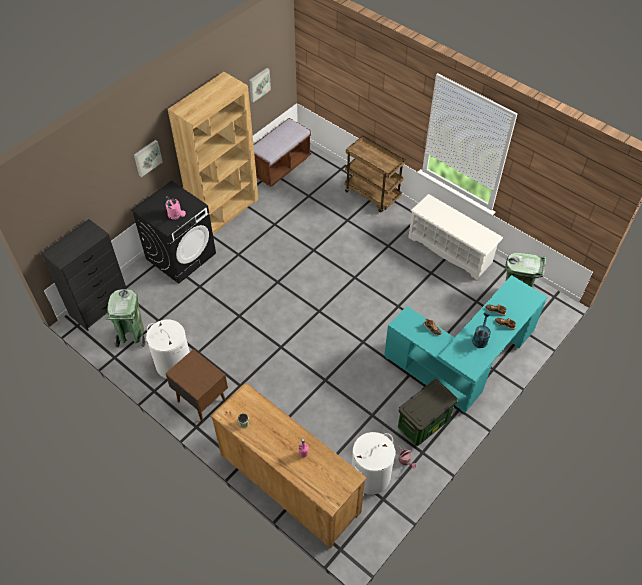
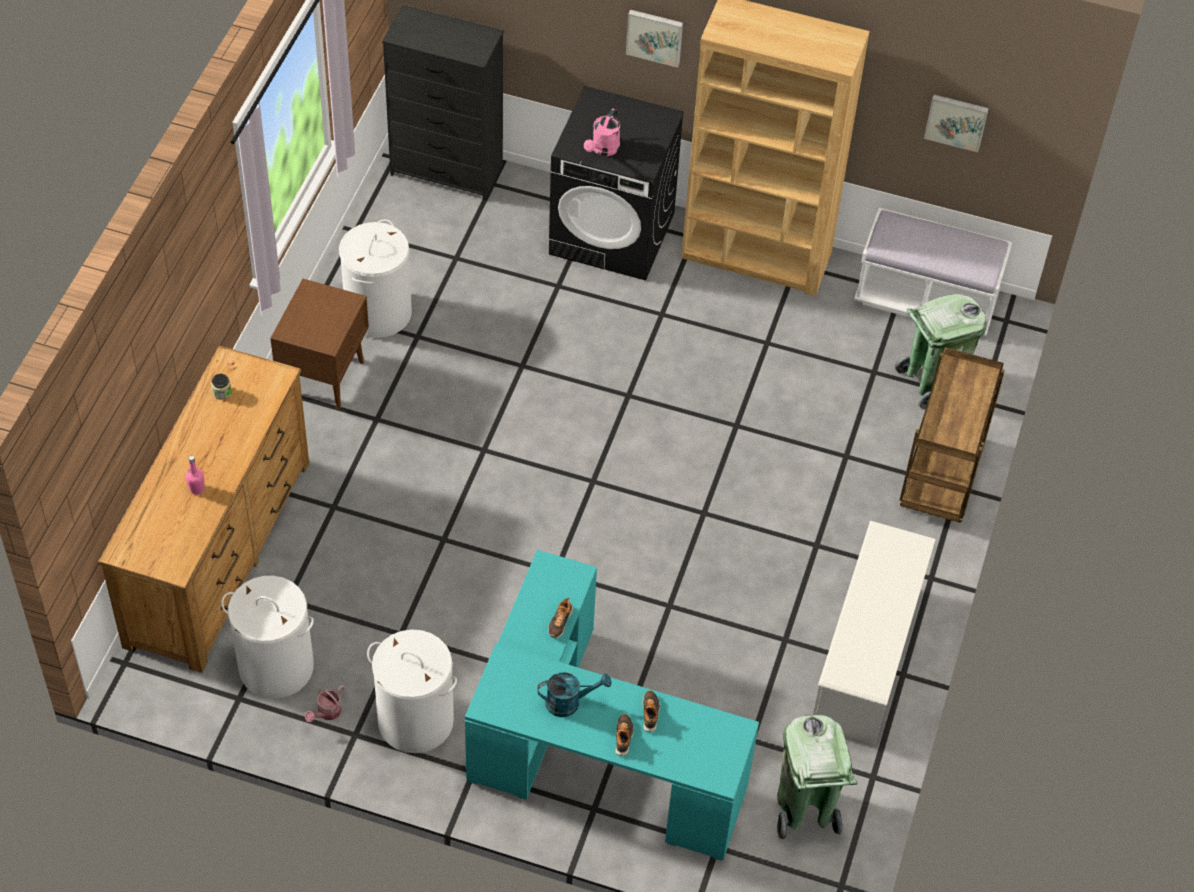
camera: 65 degrees right, 0 degrees up
green trash can [106,289,145,348] -> green trash can moved to [895,294,986,410]
brown bench [253,118,311,187] -> white bench [854,208,1012,335]
storage box [398,379,458,446] -> white laundry basket [367,629,457,753]

